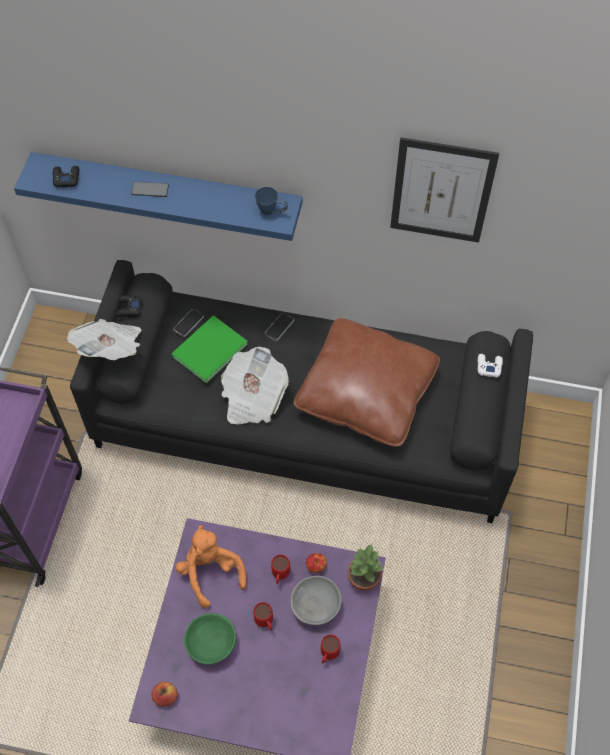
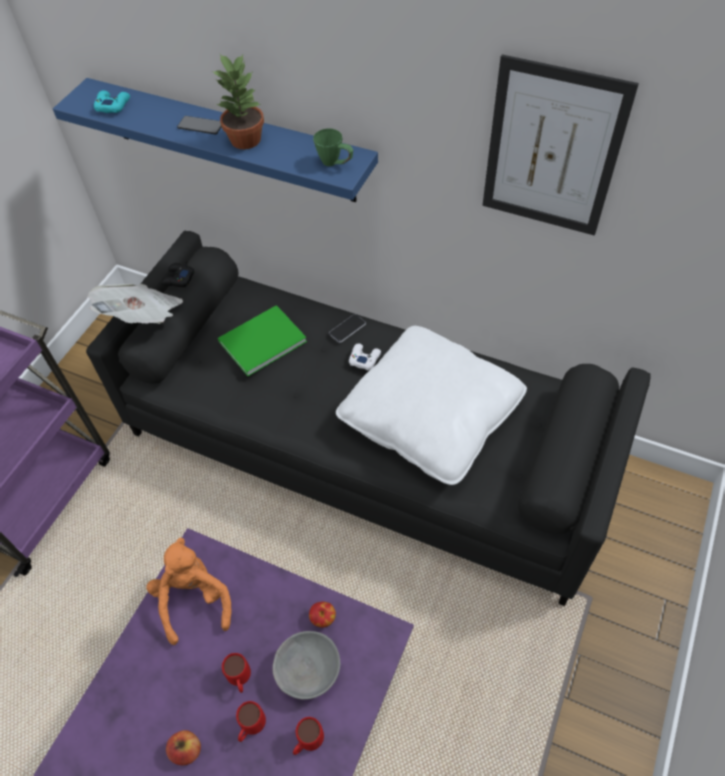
camera: 15 degrees right, 5 degrees down
black game controller [53,166,80,188] -> turquoise game controller [94,90,130,113]
apple [152,681,178,707] -> apple moved to [166,730,201,765]
phone [173,309,204,337] -> none
green bowl [184,613,236,665] -> none
newspaper [221,347,289,425] -> none
blue mug [255,187,288,215] -> green mug [313,129,353,166]
red mug [271,555,290,584] -> red mug moved to [236,701,266,742]
brown pillow [293,318,440,447] -> white pillow [336,326,527,485]
potted plant [347,544,384,591] -> potted plant moved to [212,54,264,149]
white game controller [478,354,503,378] -> white game controller moved to [349,344,381,370]

